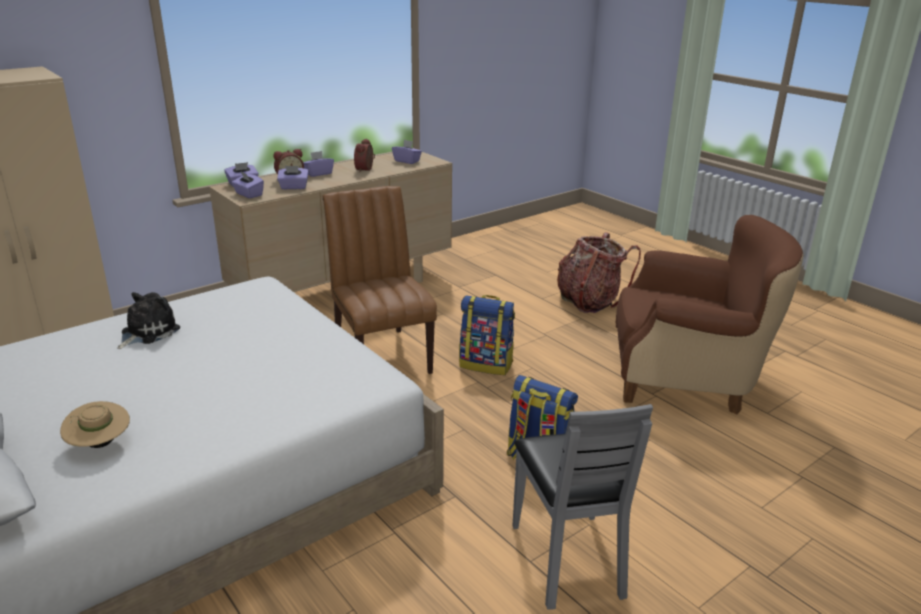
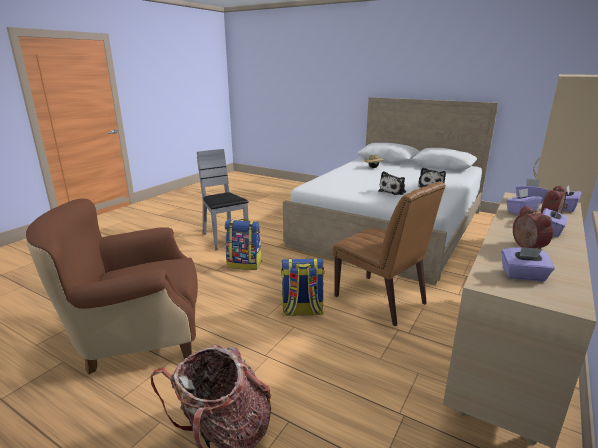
camera: 160 degrees right, 5 degrees down
none -> plush toy [378,171,406,195]

